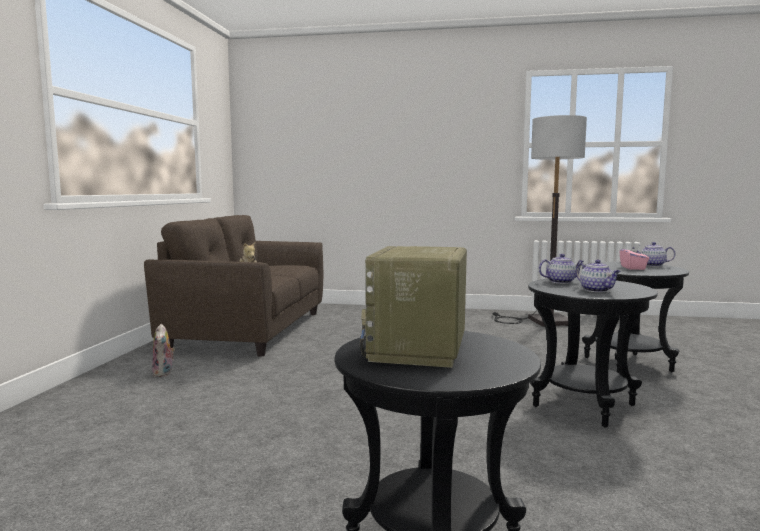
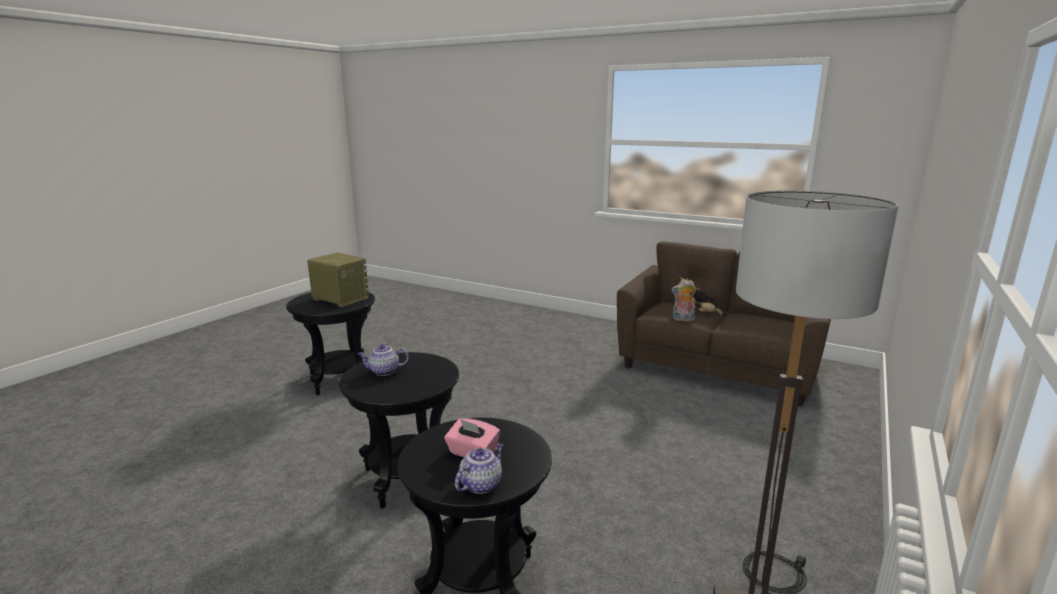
camera: 110 degrees right, 10 degrees up
plush toy [152,324,175,377] -> plush toy moved to [672,280,696,321]
teapot [538,254,584,284] -> none

